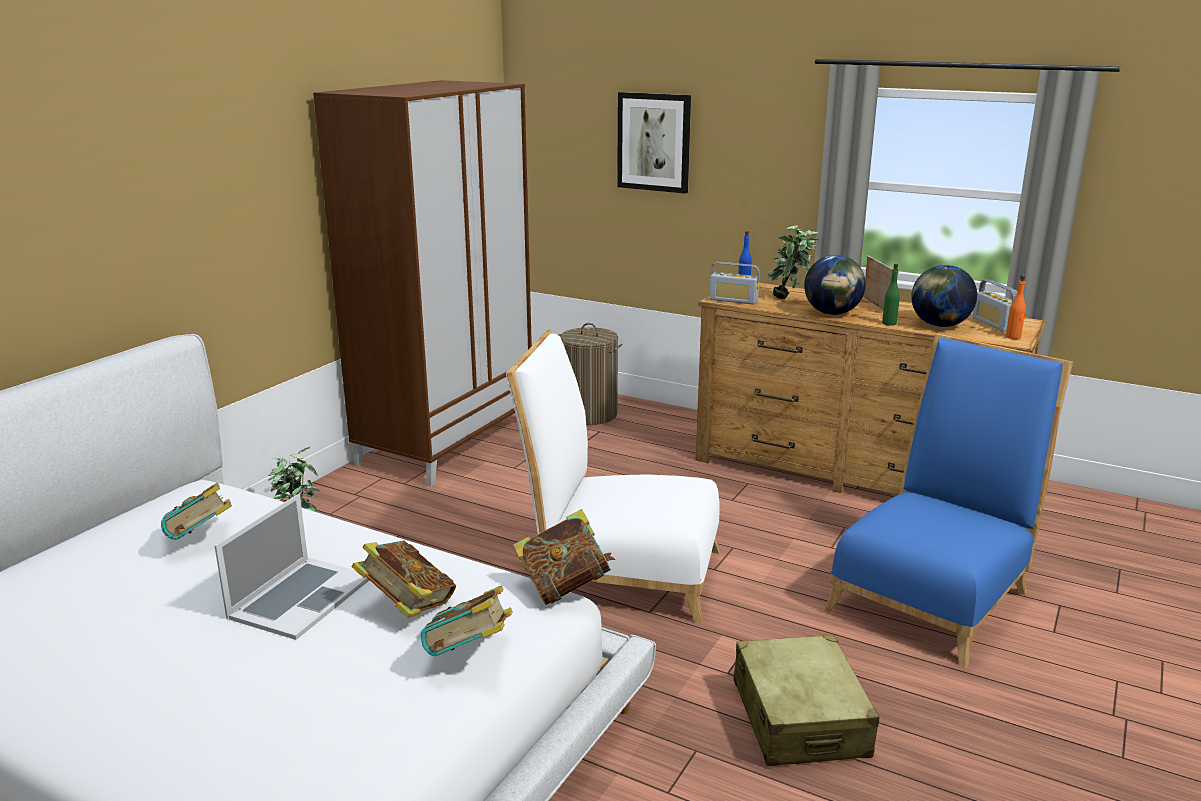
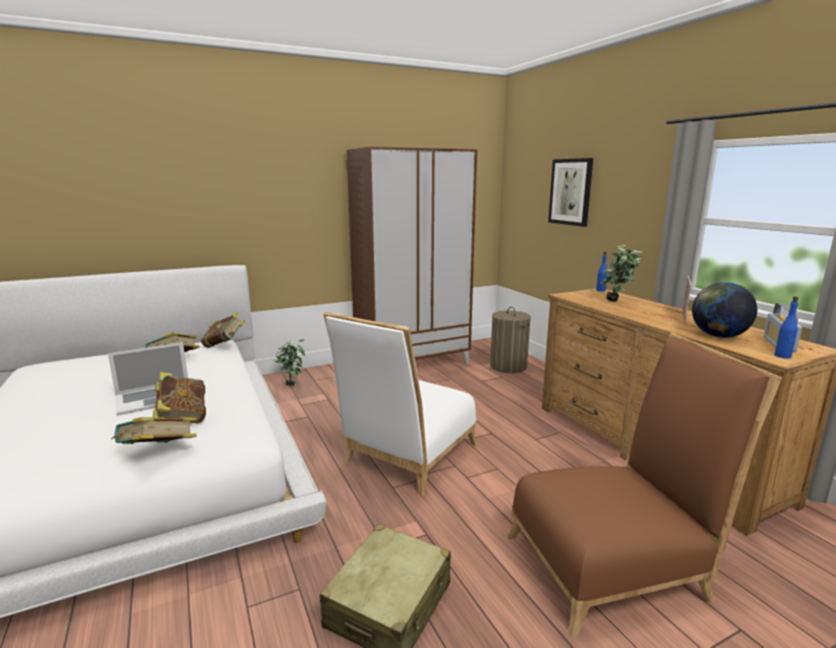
camera: 35 degrees right, 5 degrees down
white chair [506,329,720,624] -> white chair turned 105 degrees counterclockwise [323,312,477,497]
book [513,509,615,605] -> book moved to [201,313,245,348]
radio [709,262,760,305] -> none
globe [804,255,866,315] -> none
blue chair [824,333,1073,668] -> brown chair [507,333,782,638]
green bottle [882,264,900,326] -> none
orange bottle [1006,275,1026,339] -> blue bottle [774,296,798,358]

